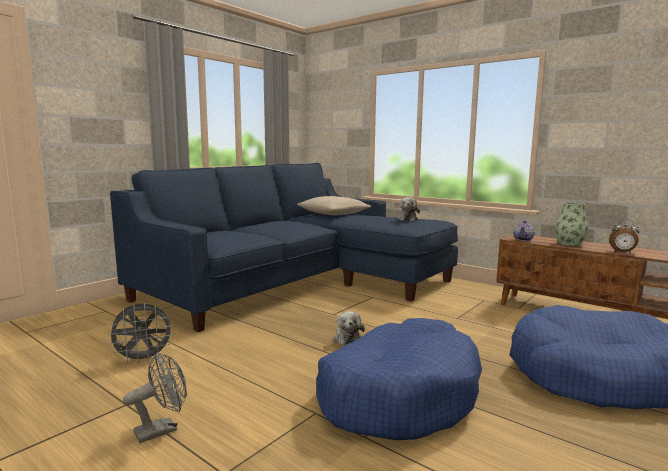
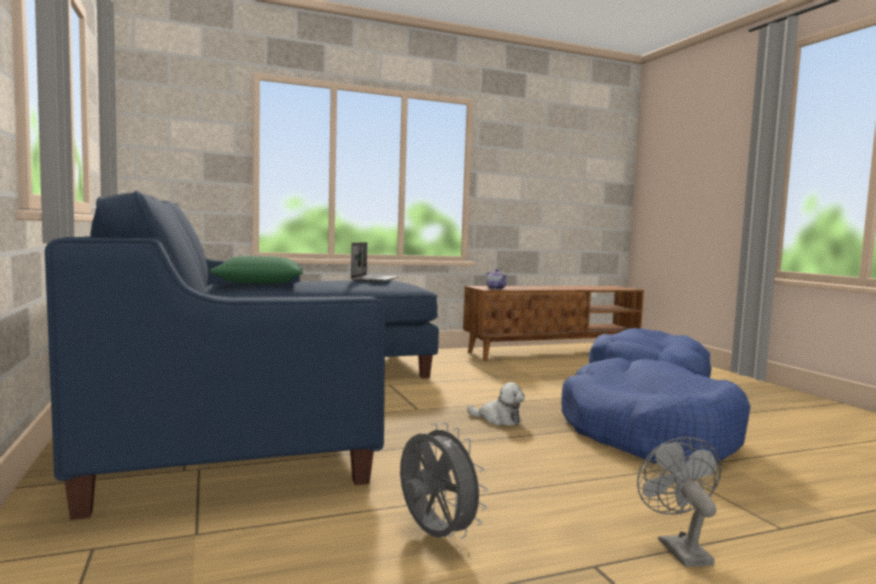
camera: 60 degrees left, 5 degrees down
grey fan [106,303,174,364] -> grey fan turned 45 degrees counterclockwise [400,422,488,539]
beige pillow [297,196,371,215] -> green pillow [209,256,303,284]
plush toy [397,197,420,221] -> laptop [351,242,399,282]
vase [555,203,589,246] -> none
alarm clock [609,219,639,254] -> none

